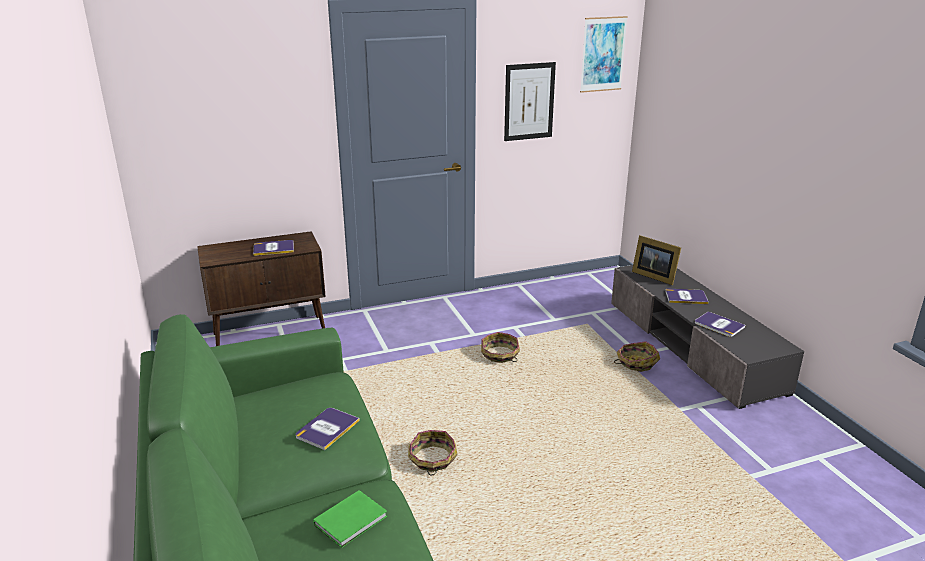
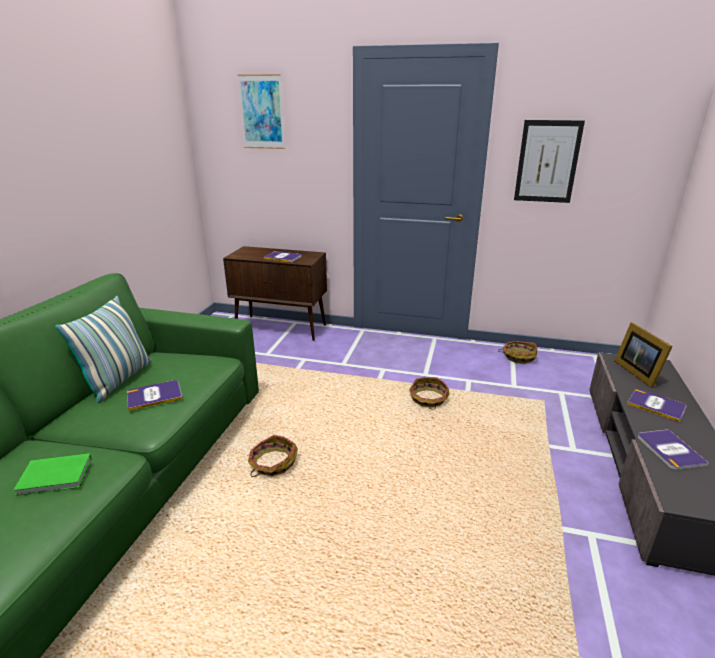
camera: 35 degrees right, 0 degrees up
picture [580,16,628,93] -> picture moved to [238,74,285,149]
basket [614,341,660,372] -> basket moved to [498,341,537,364]
none -> pillow [55,296,152,403]

